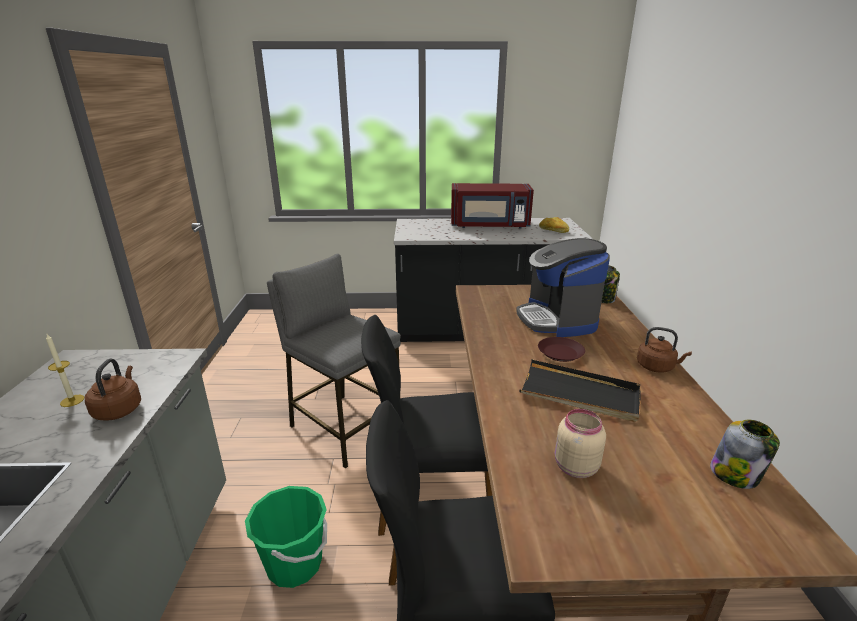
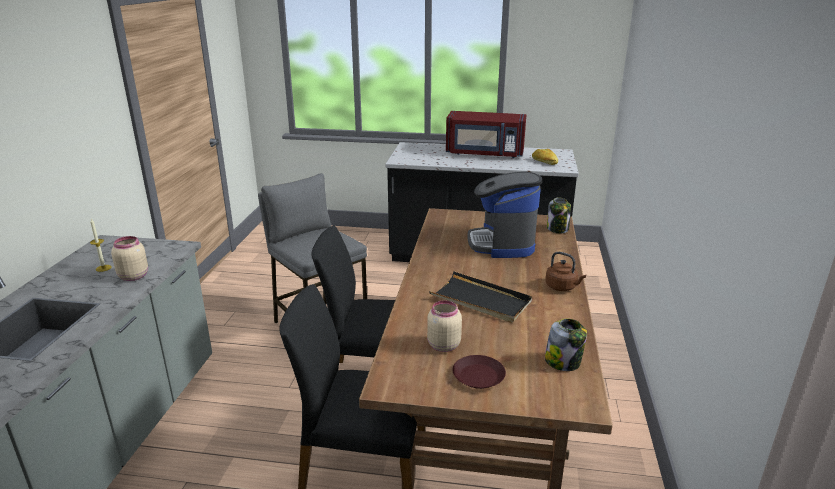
camera: 10 degrees right, 0 degrees up
brown kettle [85,358,141,421] -> beige jar [111,236,148,281]
green bucket [245,486,327,588] -> none
brown plate [538,337,585,362] -> brown plate moved to [452,355,506,389]

